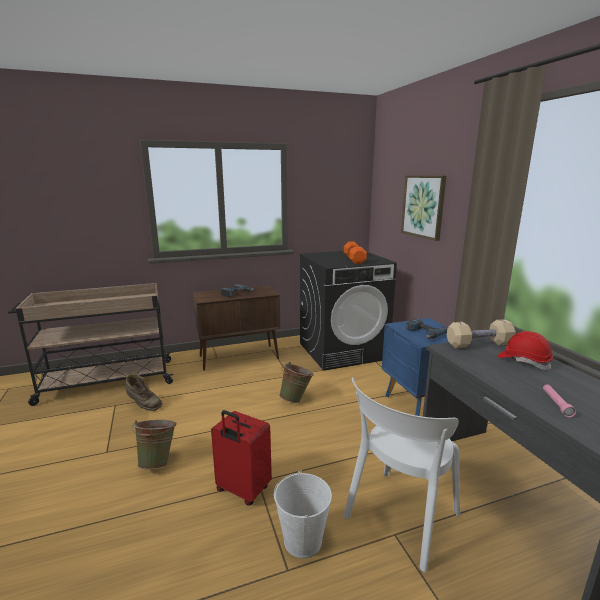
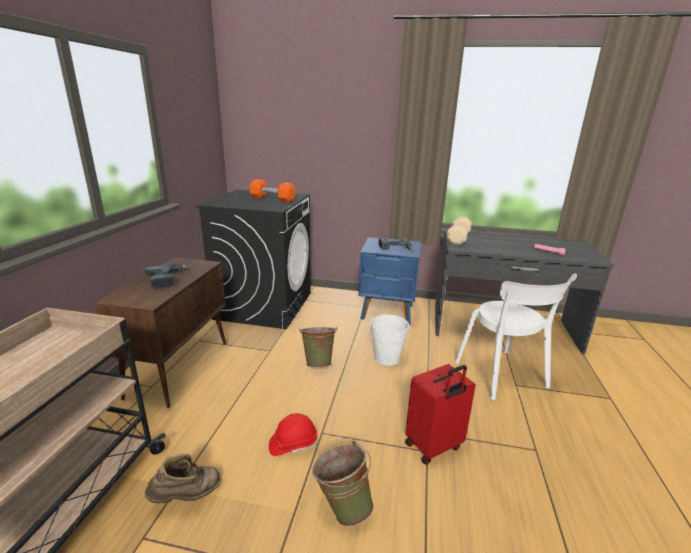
camera: 60 degrees left, 5 degrees up
white bucket [274,470,332,558] -> white bucket moved to [371,314,409,366]
picture [401,176,447,241] -> none
red hard hat [497,331,553,370] -> red hard hat moved to [269,413,318,456]

